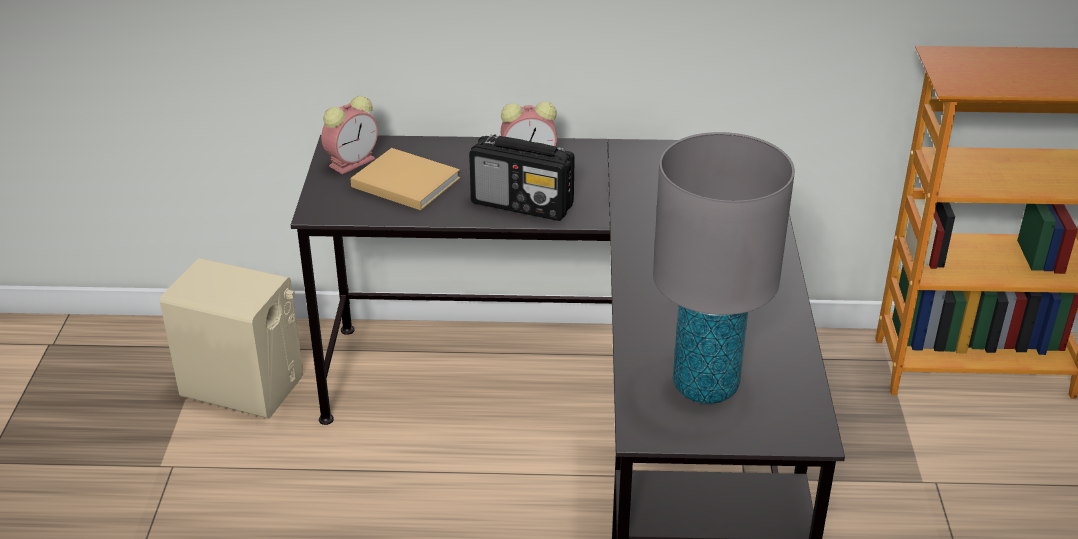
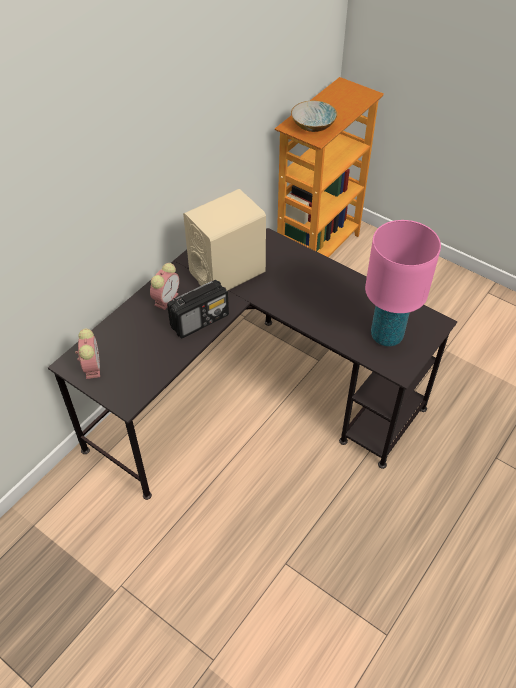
camera: 55 degrees left, 15 degrees up
beige speaker [160,258,303,419] -> beige speaker moved to [183,189,266,291]
beige book [350,148,460,210] -> none
grey table lamp [653,132,795,404] -> pink table lamp [365,220,441,346]
none -> bowl [291,101,337,132]

